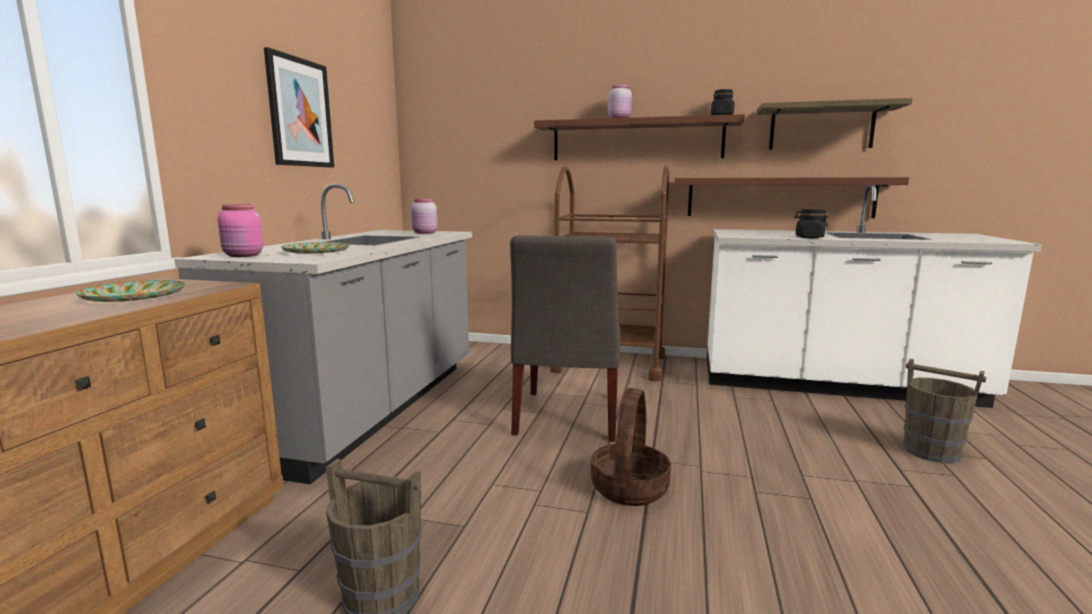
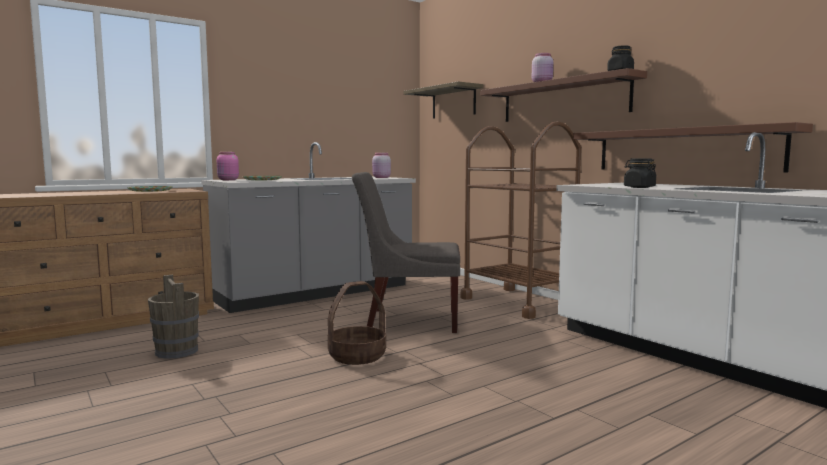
camera: 40 degrees right, 5 degrees down
picture [264,47,334,168] -> none
grey chair [510,235,621,442] -> grey chair turned 45 degrees clockwise [352,172,460,333]
shelf [756,98,913,150] -> shelf moved to [403,81,483,119]
brown bucket [903,359,986,463] -> none

